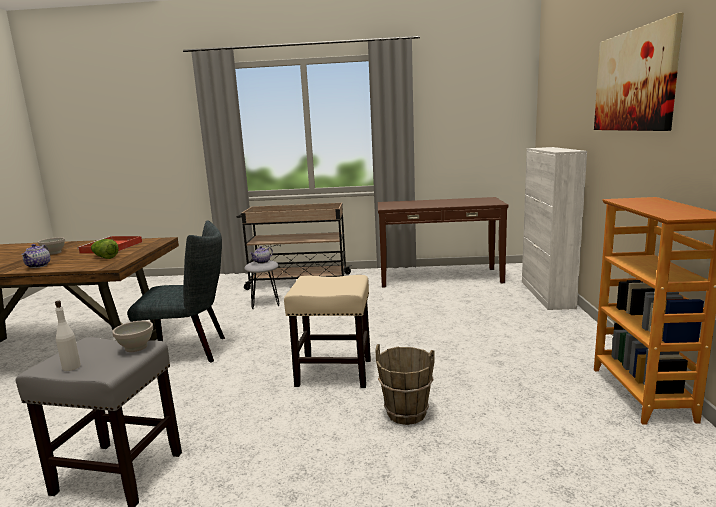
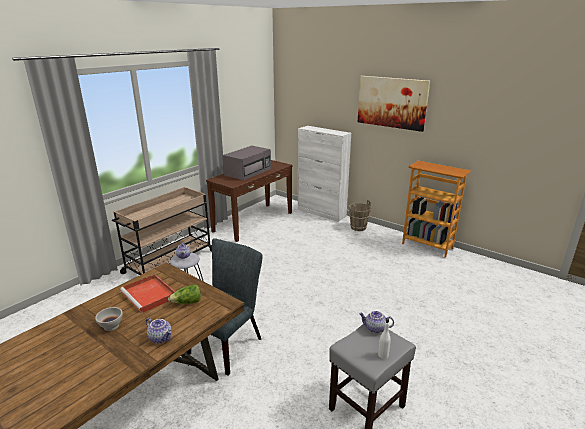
camera: 55 degrees left, 10 degrees up
white bowl [112,321,153,352] -> teapot [359,311,394,333]
beige stool [284,275,371,388] -> none
brown bucket [376,344,435,425] -> brown bucket moved to [349,200,371,231]
none -> grey microwave [223,146,271,181]

